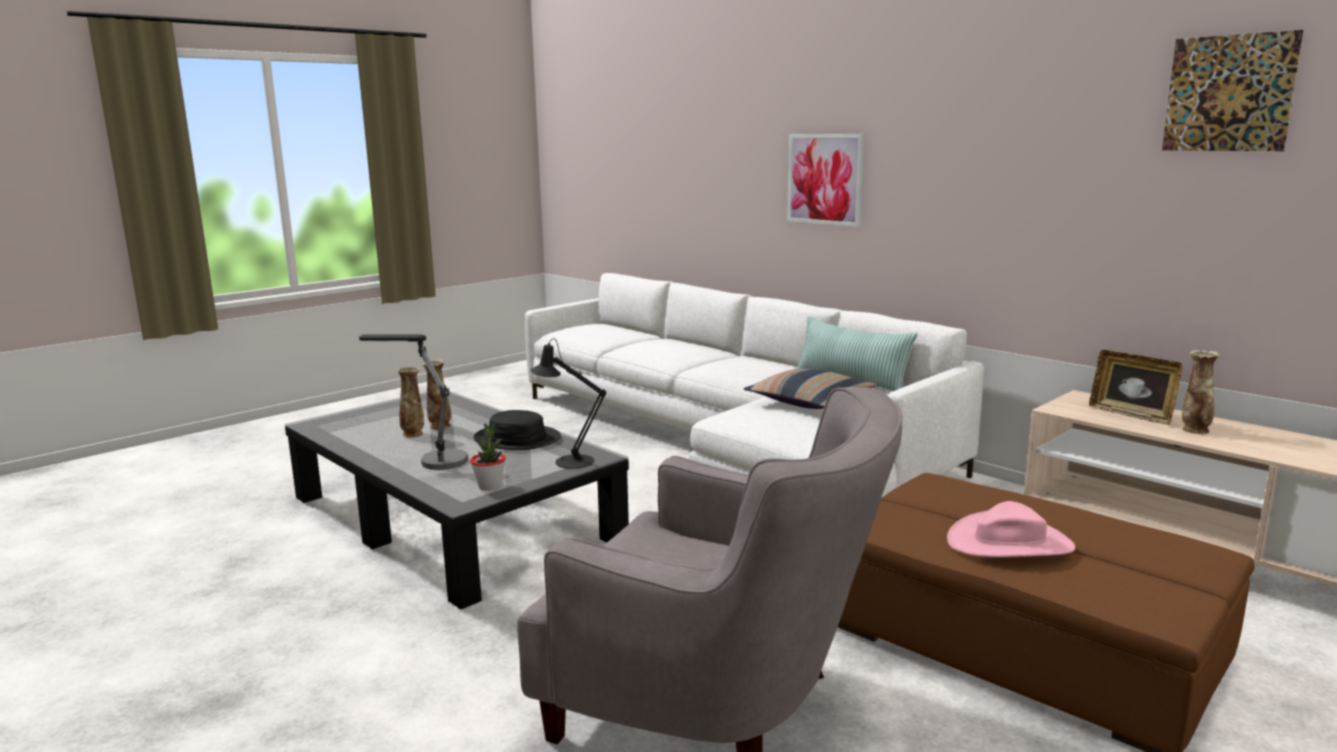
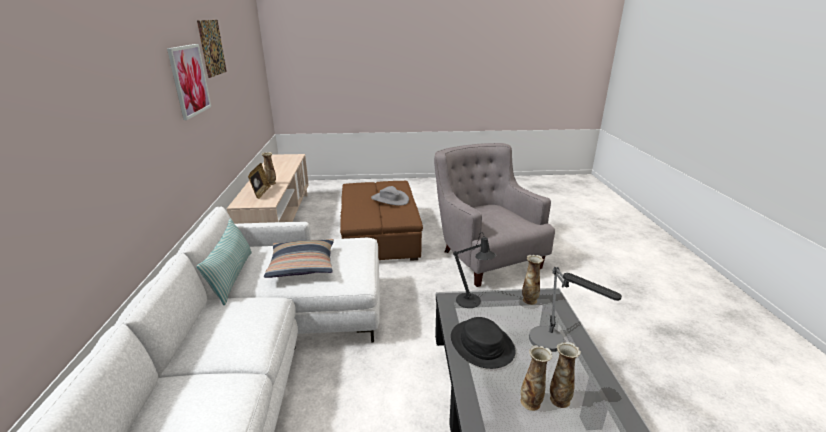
camera: 140 degrees left, 10 degrees up
potted plant [470,423,506,491] -> vase [522,255,544,305]
picture [787,134,864,227] -> picture moved to [167,44,211,120]
pink hat [947,501,1076,558] -> grey hat [371,186,409,206]

